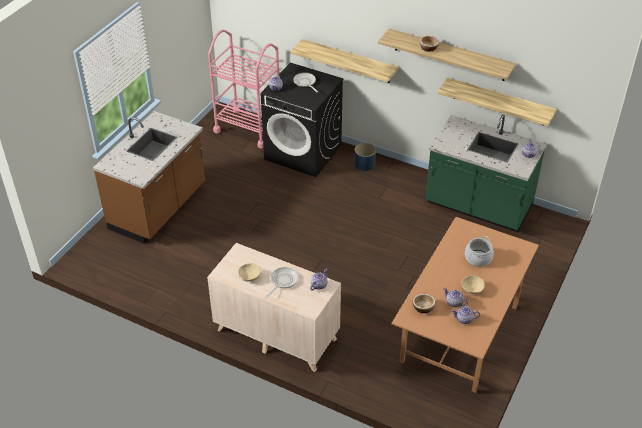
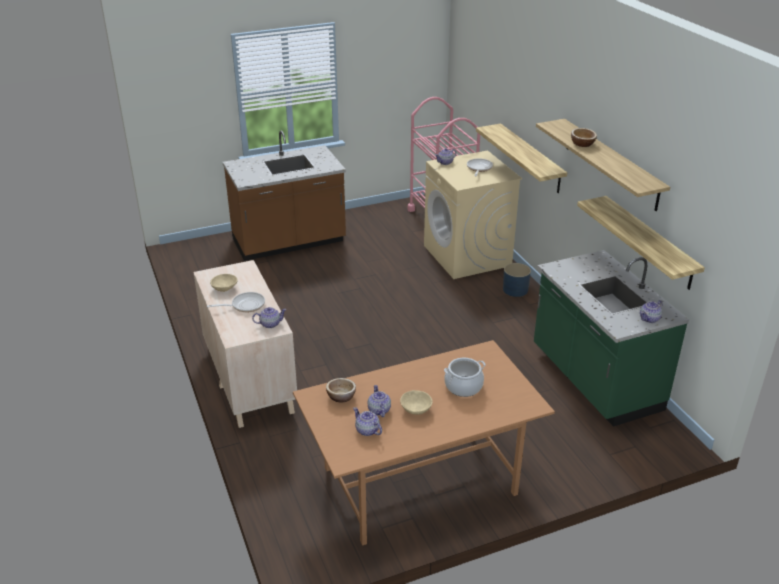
camera: 40 degrees right, 10 degrees down
black washing machine [261,63,344,177] -> beige washing machine [424,151,522,279]

